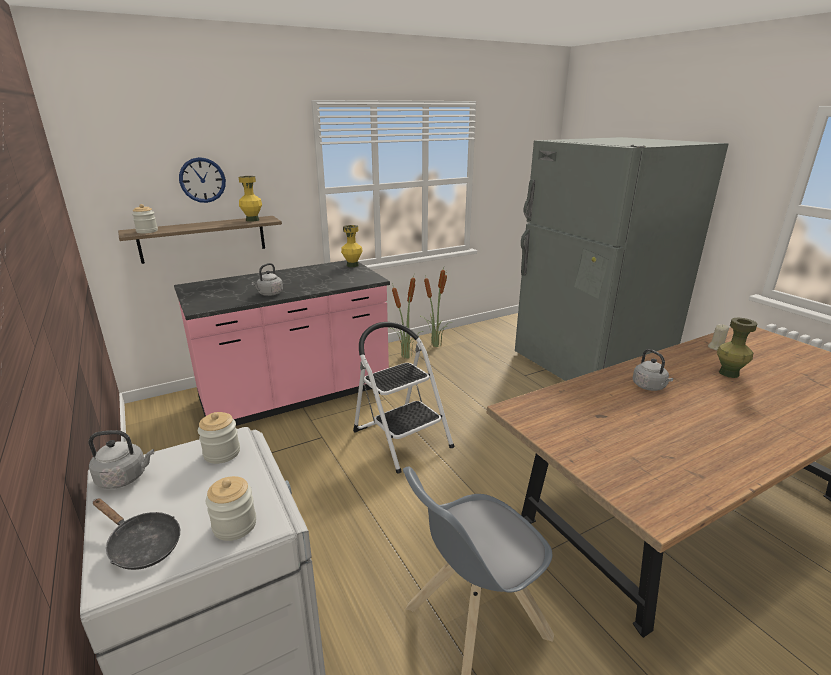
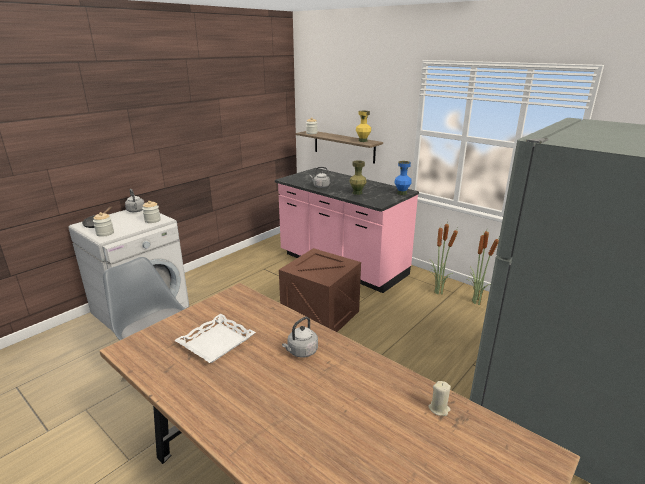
camera: 70 degrees right, 0 degrees up
wall clock [179,157,226,203] -> none
yellow vase [341,225,363,267] -> blue vase [394,161,412,195]
step ladder [353,322,454,473] -> crate [279,248,361,332]
green vase [717,317,757,378] -> green vase moved to [349,161,367,195]
none -> white tray [174,314,256,363]

